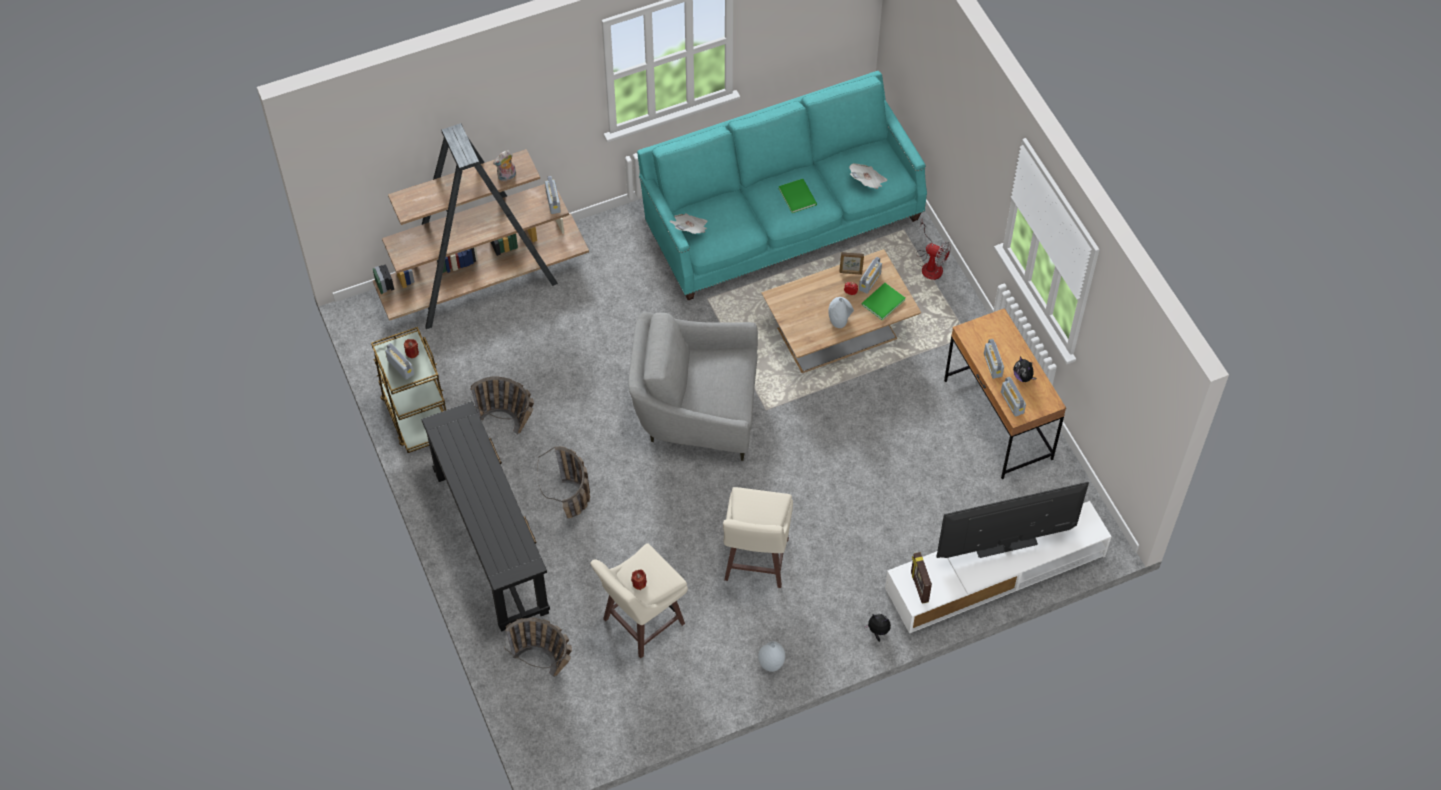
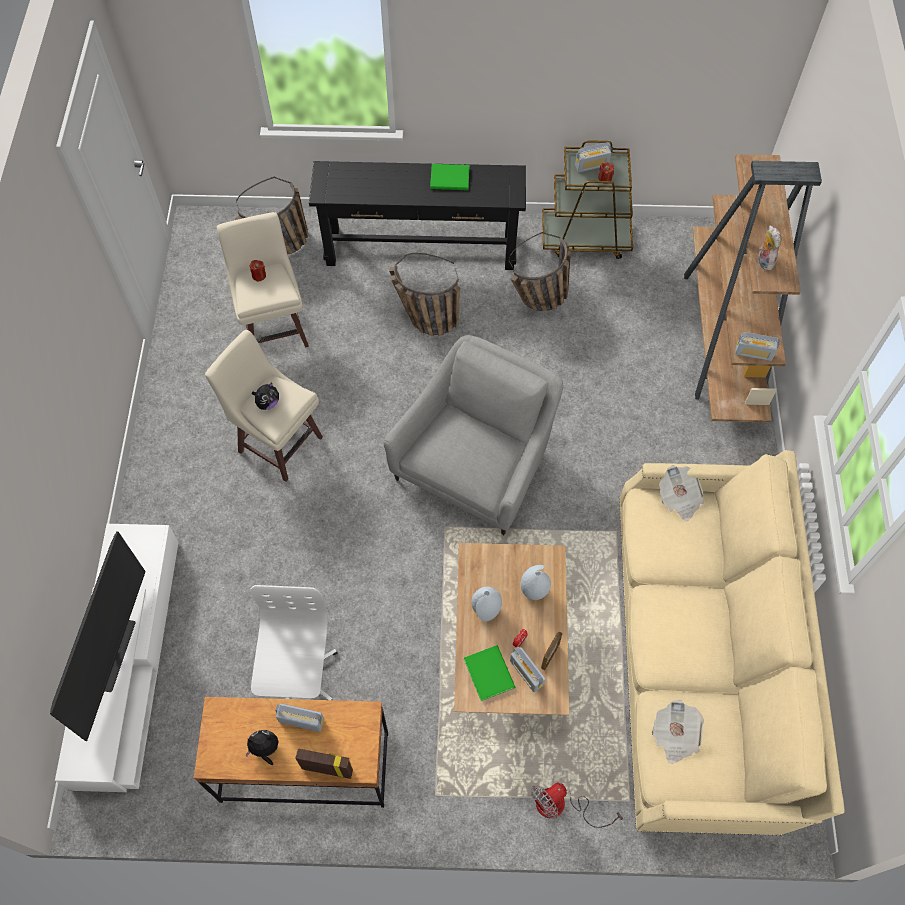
camera: 115 degrees right, 5 degrees up
turquoise sofa [637,71,927,300] -> beige sofa [619,450,845,836]
grey vase [758,641,785,672] -> grey vase moved to [521,565,551,600]
green book [778,179,817,213] -> green book moved to [430,164,469,190]
plush toy [865,614,891,642] -> plush toy moved to [252,383,279,410]
picture frame [911,552,932,604] -> picture frame moved to [295,749,353,779]
radio [1001,377,1026,417] -> none
none -> white office chair [250,585,338,700]

